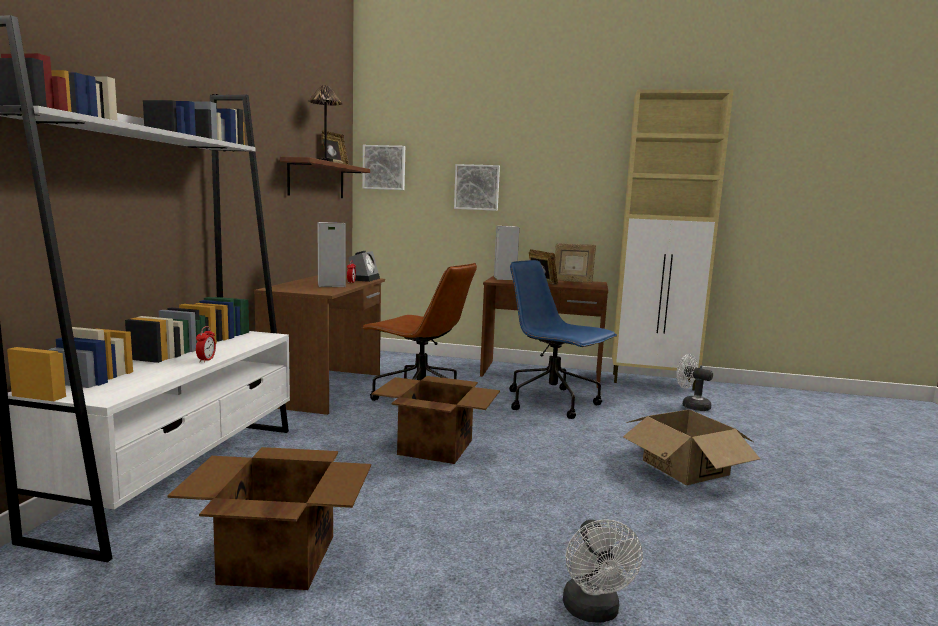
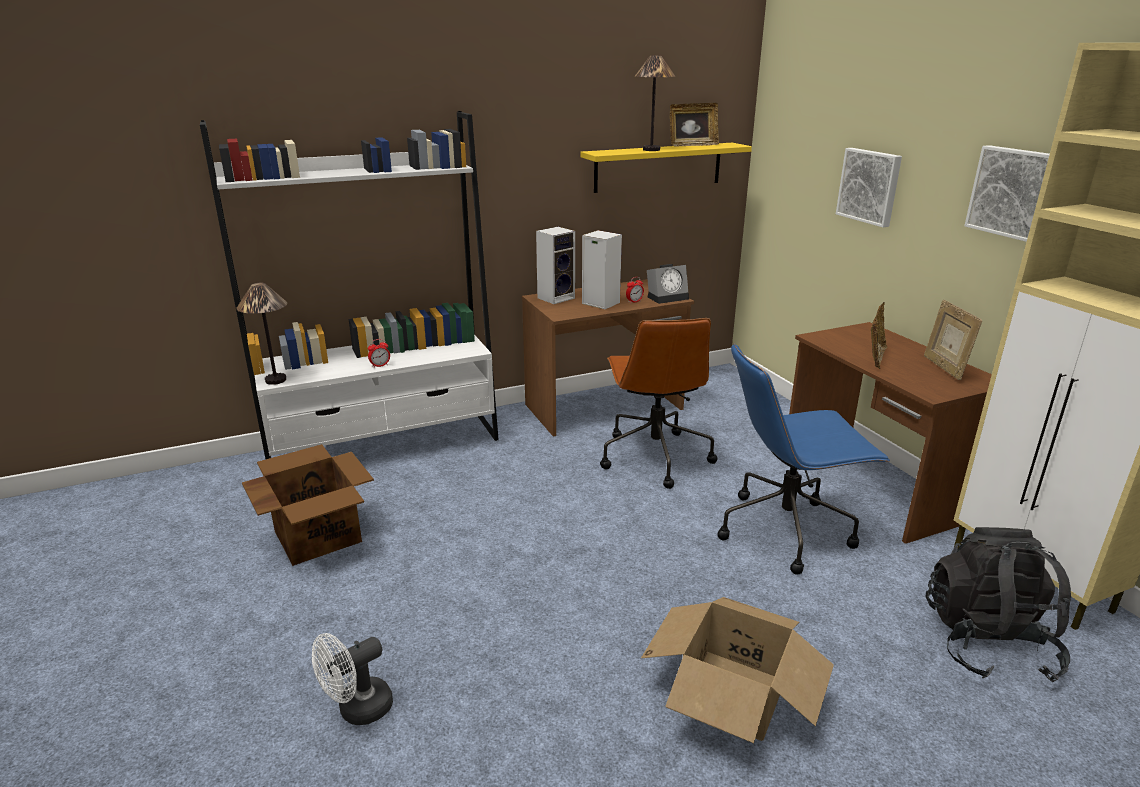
camera: 55 degrees right, 15 degrees up
brown shelf [280,157,370,198] -> yellow shelf [580,143,752,193]
picture [363,145,405,190] -> picture moved to [964,145,1050,242]
cardboard box [372,376,500,464] -> none
speaker [494,226,519,280] -> speaker moved to [536,227,575,304]
blue office chair [509,260,617,419] -> blue office chair turned 105 degrees counterclockwise [718,343,890,575]
white fan [676,354,713,411] -> black backpack [925,527,1071,683]
none -> table lamp [236,283,287,385]

